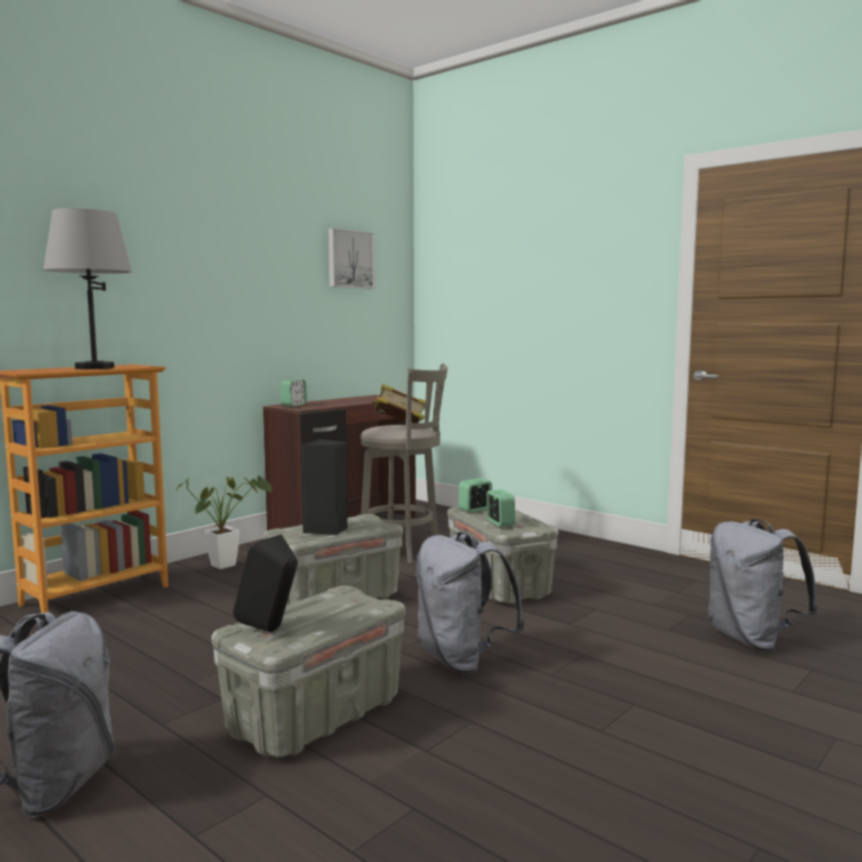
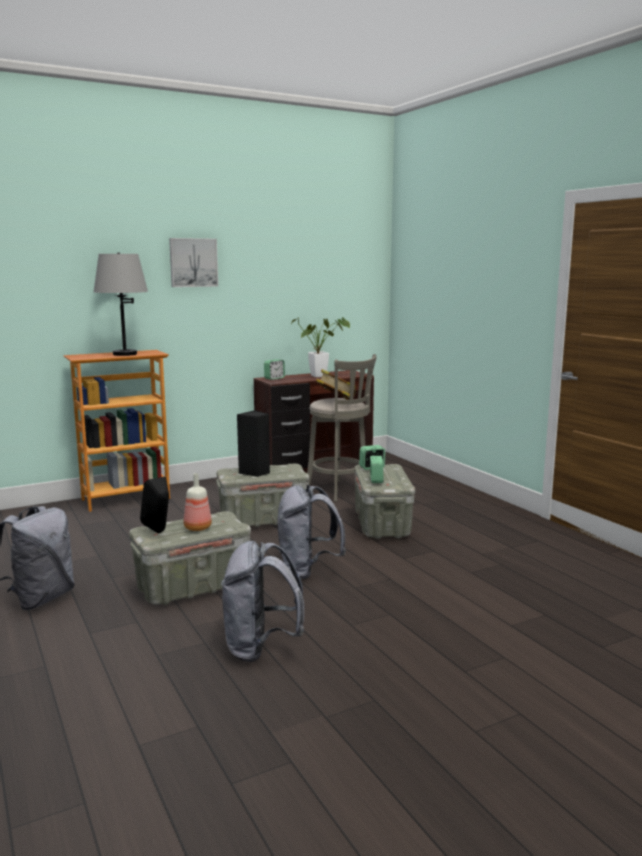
camera: 20 degrees right, 5 degrees up
potted plant [176,476,272,569] -> potted plant moved to [291,317,350,377]
picture [328,228,375,288] -> picture moved to [169,238,218,287]
grey backpack [708,519,818,652] -> grey backpack moved to [221,541,304,662]
none -> bottle [184,473,212,531]

